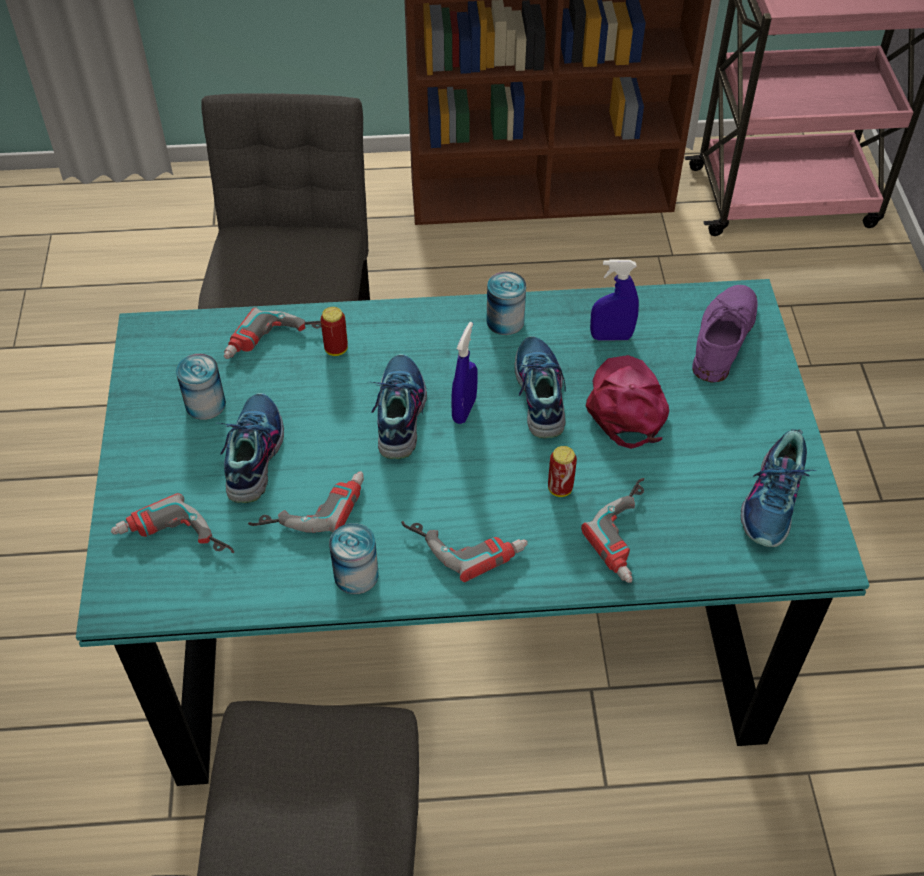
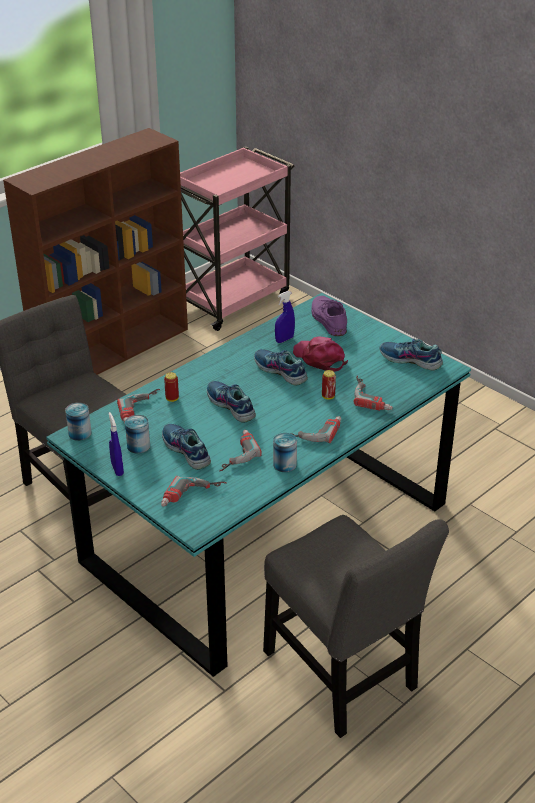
camera: 40 degrees left, 15 degrees down
blue spray bottle [451,322,478,424] -> blue spray bottle moved to [108,412,124,476]
can [486,271,526,335] -> can moved to [65,402,92,441]
shoe [741,429,816,547] -> shoe turned 135 degrees clockwise [379,338,443,370]

